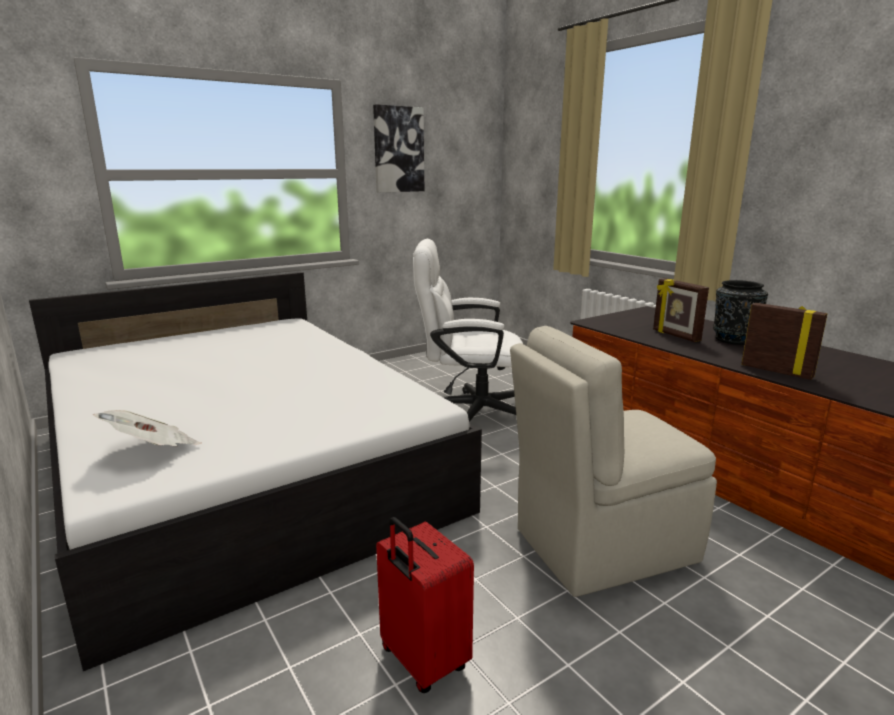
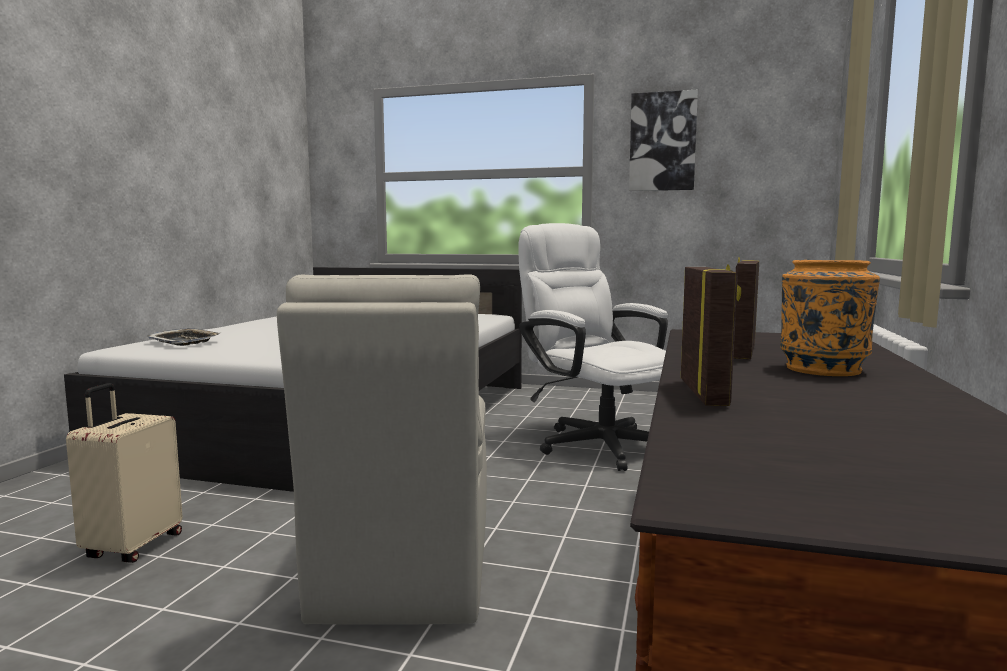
camera: 50 degrees right, 10 degrees down
newspaper [93,410,201,447] -> tray [147,328,220,346]
red suitcase [376,517,474,693] -> beige suitcase [66,383,183,563]
beige chair [510,326,717,597] -> beige chair turned 120 degrees counterclockwise [277,274,487,625]
black vase [713,280,768,345] -> orange vase [780,260,880,376]

